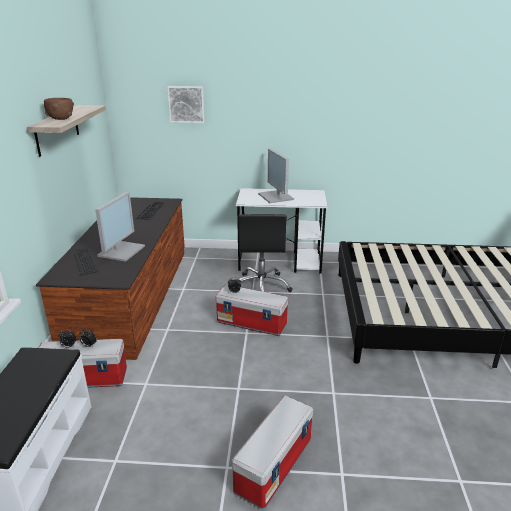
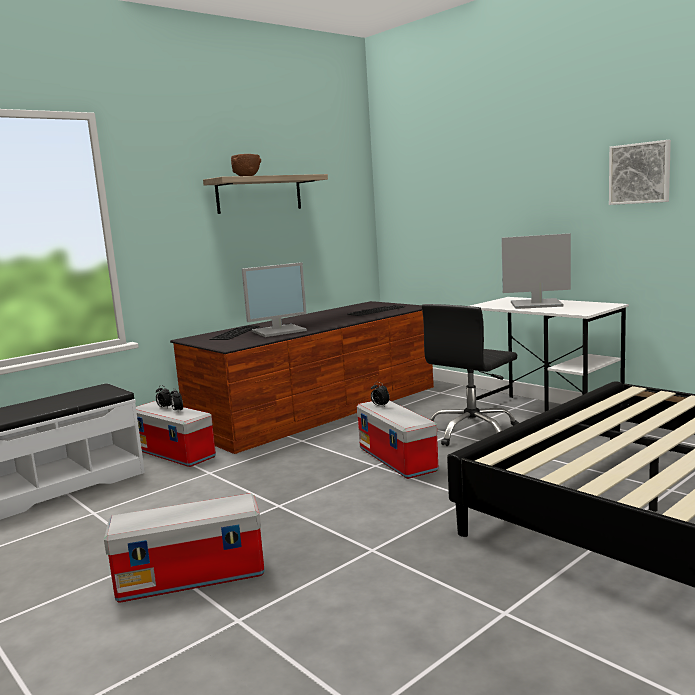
camera: 45 degrees right, 15 degrees down
picture [167,86,205,123] -> picture moved to [609,140,671,205]
monitor [258,149,294,203] -> monitor turned 75 degrees clockwise [501,233,571,309]

